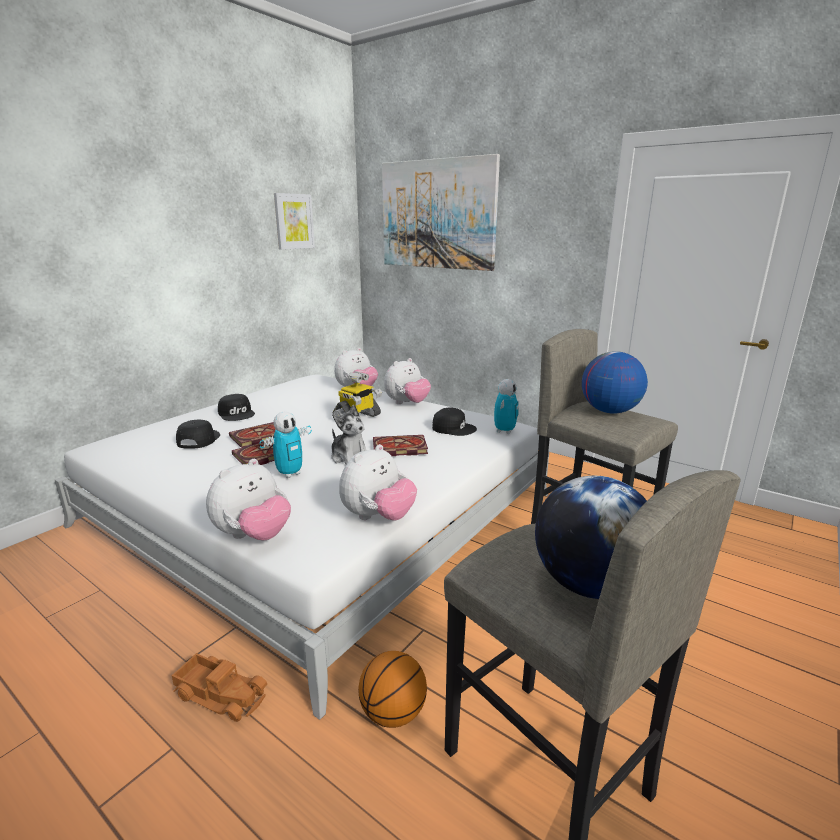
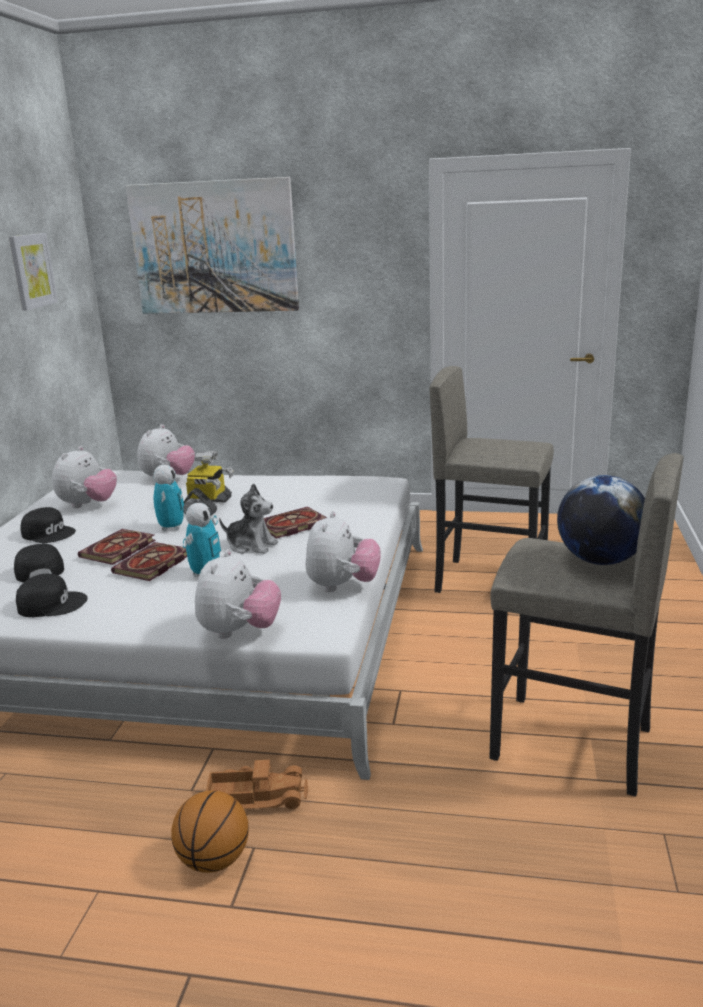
camera: 25 degrees left, 0 degrees up
basketball [358,651,427,728] -> basketball moved to [171,790,249,873]
plush toy [384,358,431,404] -> plush toy moved to [52,446,117,508]
black cap [432,407,477,436] -> black cap moved to [16,574,88,617]
toy robot [494,379,519,434] -> toy robot moved to [153,465,184,531]
globe [582,351,648,414] -> none

